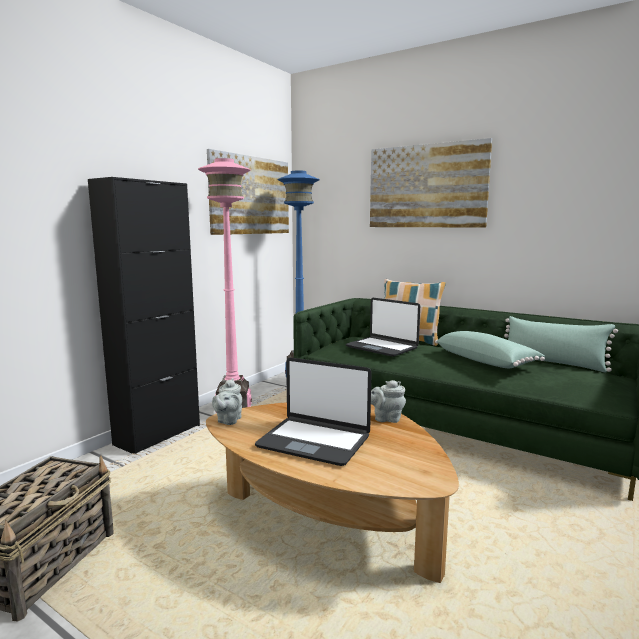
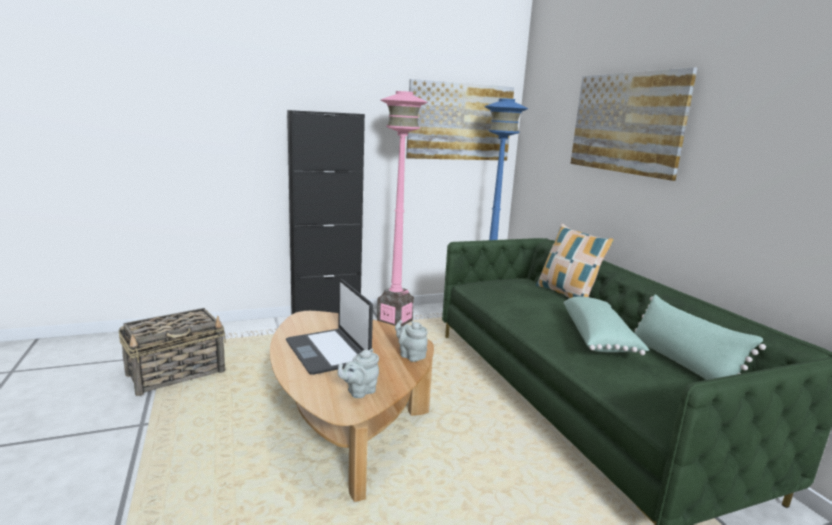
camera: 35 degrees right, 5 degrees up
grey teapot [212,378,242,425] -> grey teapot moved to [338,349,379,398]
laptop [346,298,420,357] -> none

